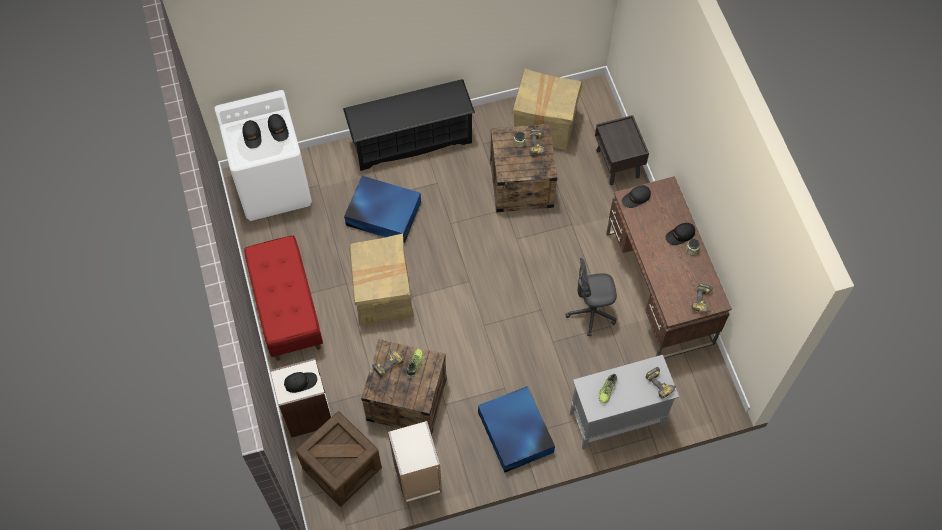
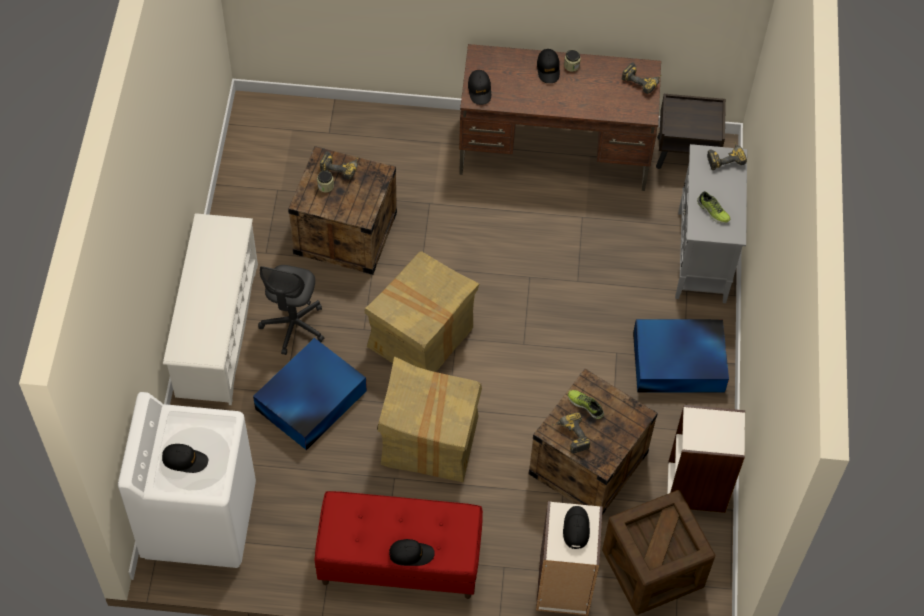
camera: 70 degrees left, 5 degrees down
black cap [268,114,289,141] -> black cap moved to [389,539,435,566]
black shoe rack [343,79,475,171] -> white shoe rack [163,213,258,405]
cardboard box [512,69,582,150] -> cardboard box moved to [365,252,479,372]
grey office chair [565,258,617,336] -> grey office chair moved to [258,265,324,355]
brown nightstand [595,115,649,185] -> brown nightstand moved to [656,94,726,169]

